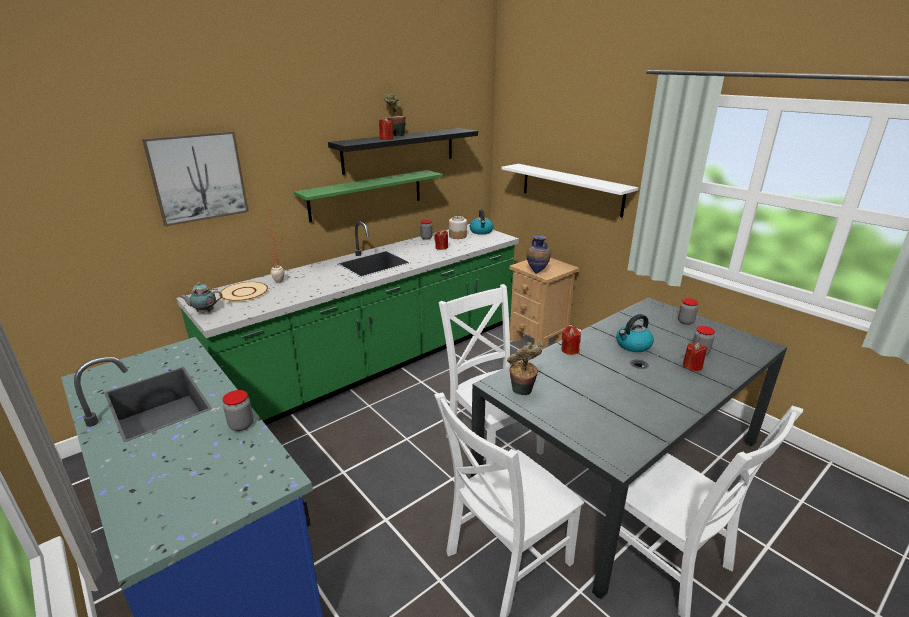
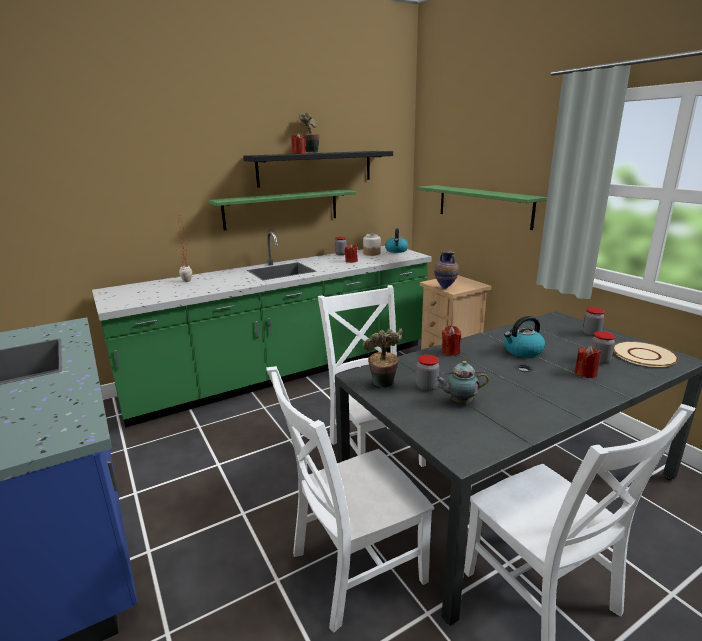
camera: 10 degrees right, 5 degrees down
picture [142,131,249,226] -> none
teapot [179,282,223,313] -> teapot moved to [435,361,489,403]
beige plate [219,282,268,302] -> beige plate moved to [613,341,679,367]
jar [222,390,254,431] -> jar moved to [416,355,439,391]
white shelf [501,164,638,217] -> green shelf [417,185,547,230]

